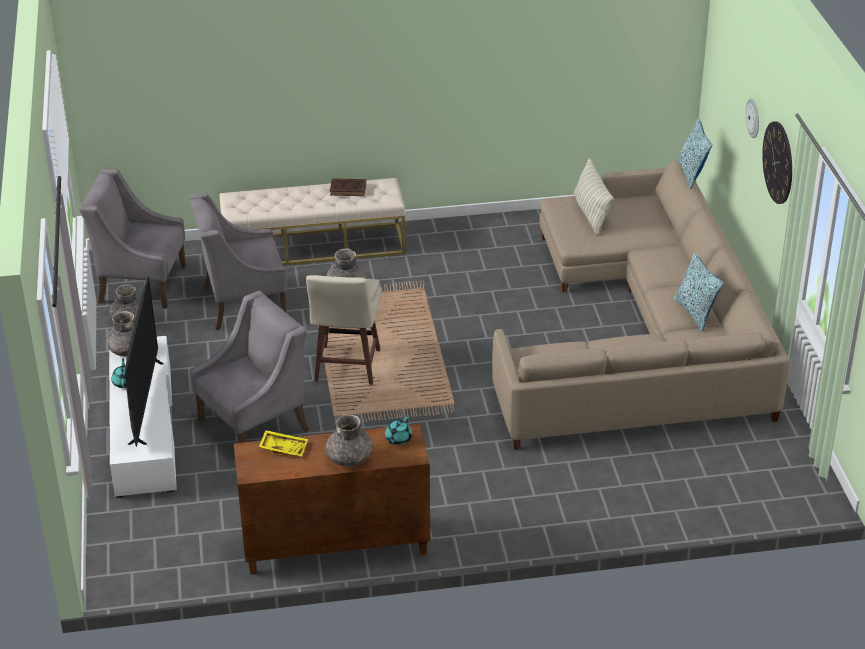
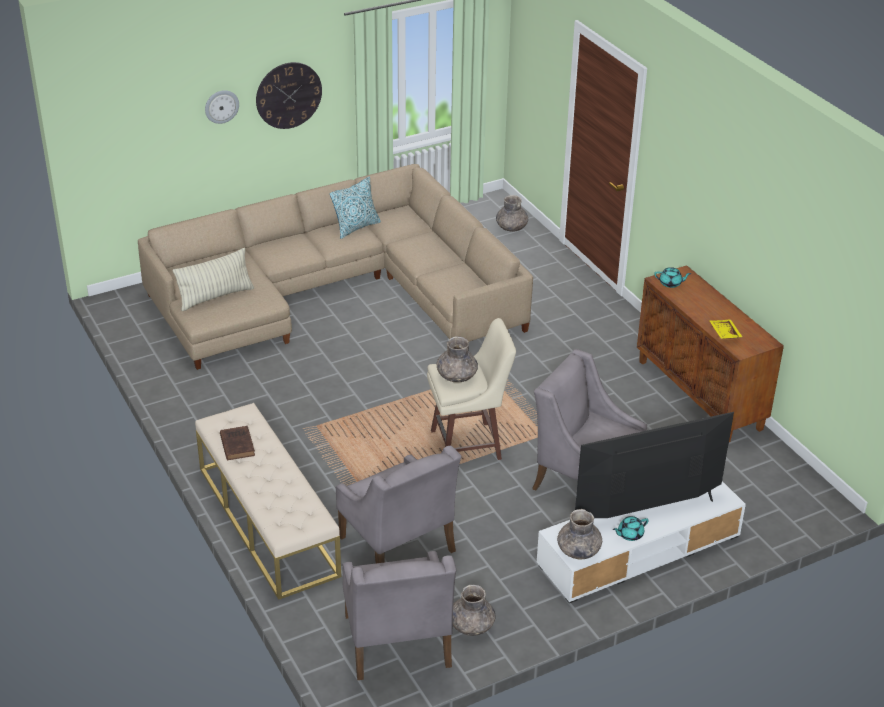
camera: 110 degrees left, 0 degrees up
grey vase [325,414,372,467] -> grey vase moved to [496,195,528,232]
pillow [677,118,712,189] -> none

